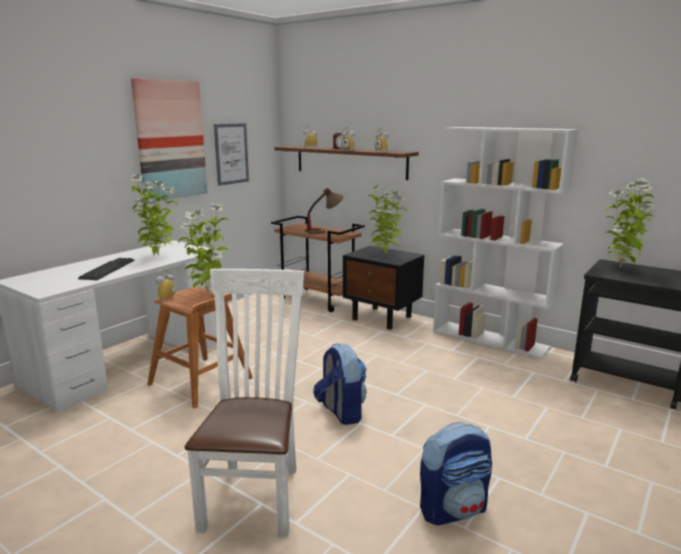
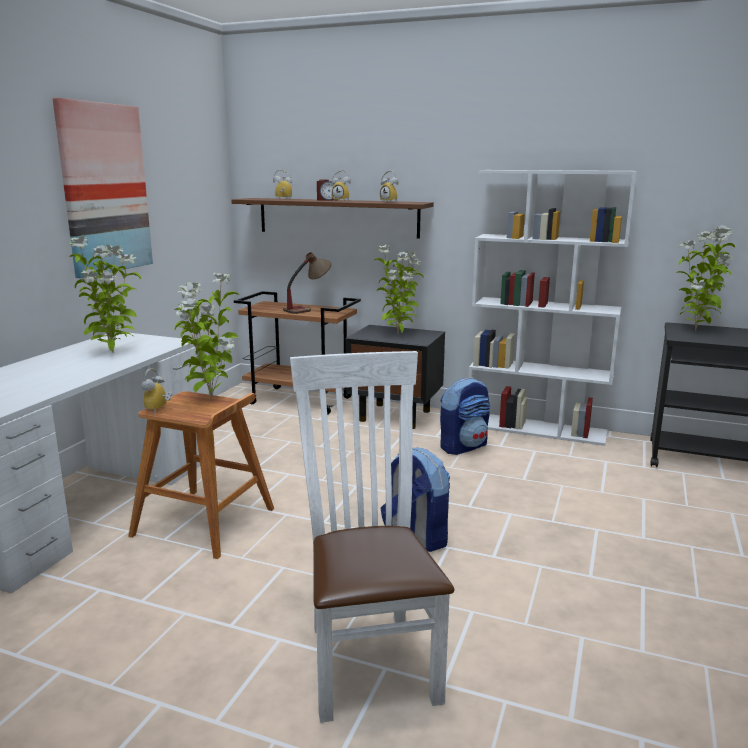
camera: 15 degrees left, 0 degrees up
keyboard [78,258,134,280] -> none
picture [214,123,249,186] -> none
backpack [420,422,492,525] -> backpack moved to [440,377,491,455]

